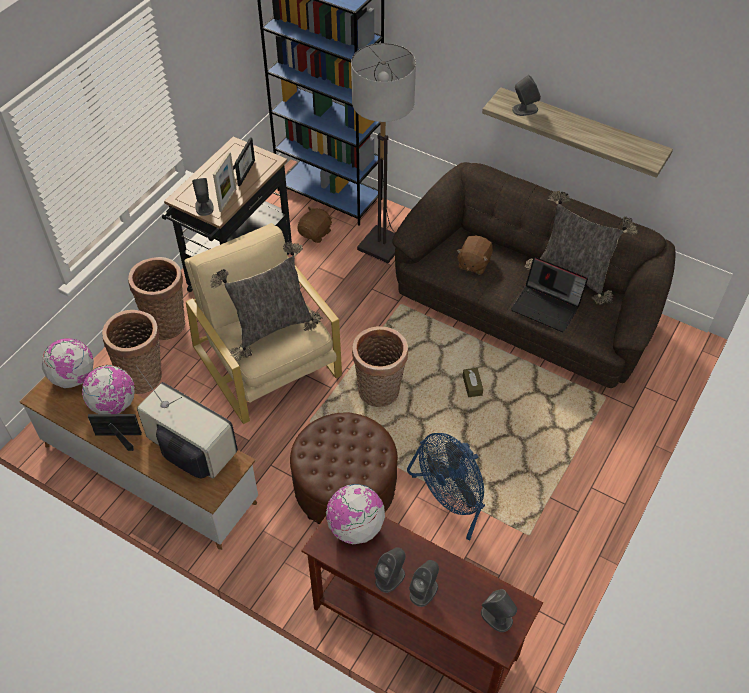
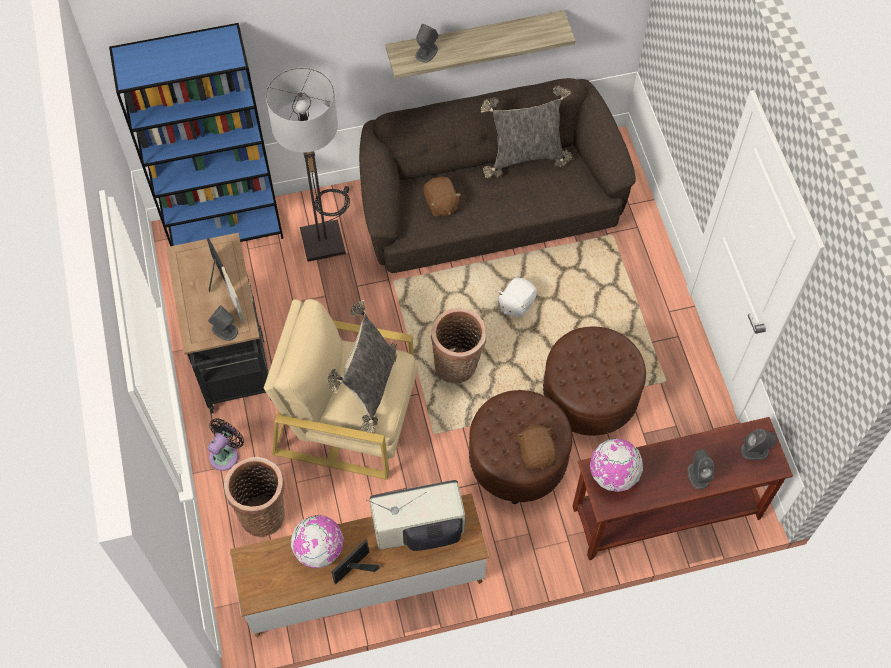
camera: 45 degrees left, 10 degrees up
globe [42,338,94,388] -> none
basket [128,257,185,340] -> black fan [208,418,244,471]
brown plush toy [297,207,333,243] -> brown plush toy moved to [517,424,557,469]
grey speaker [374,547,405,593] -> none
blue fan [407,433,485,540] -> brown ottoman [543,327,646,436]
brown tissue box [463,368,483,397] -> white plush toy [498,277,537,318]
laptop [511,257,588,332] -> none

